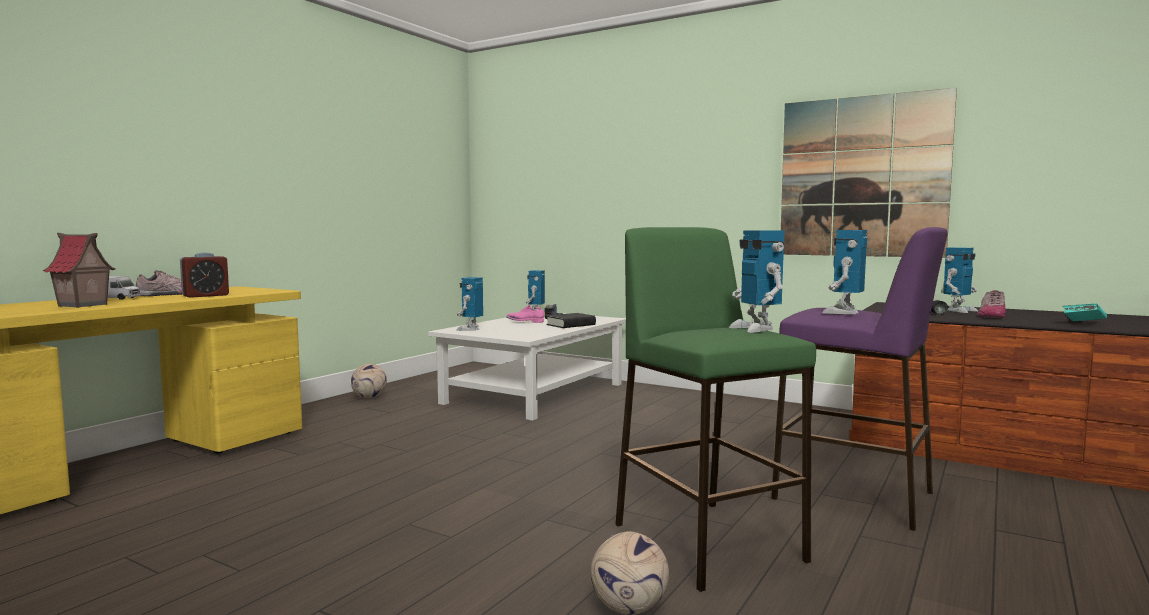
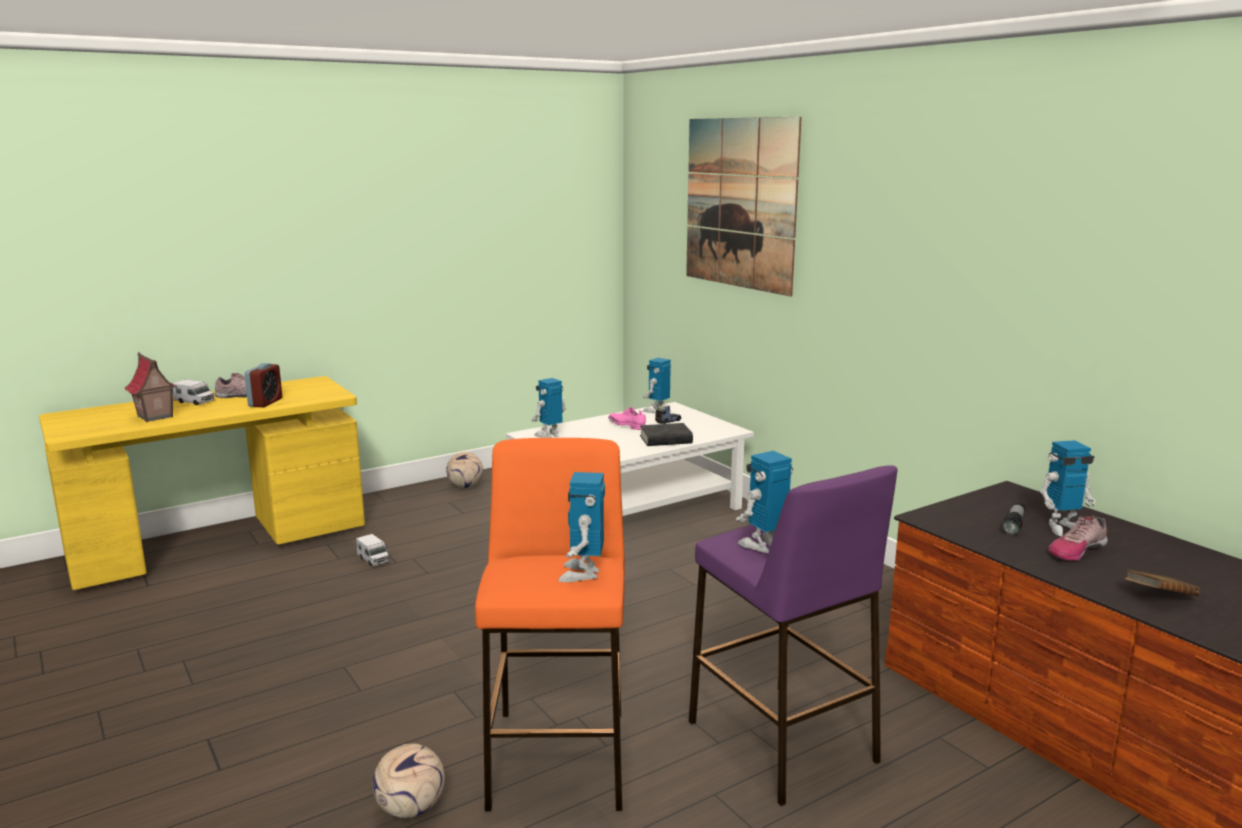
camera: 25 degrees right, 10 degrees up
alarm clock [180,252,229,298] -> alarm clock turned 60 degrees counterclockwise [244,363,282,408]
green stool [615,227,816,592] -> orange stool [475,438,625,811]
picture [781,88,957,258] -> picture moved to [686,117,802,297]
turquoise book [1063,303,1107,321] -> brown book [1125,569,1201,596]
none -> toy truck [356,534,390,566]

